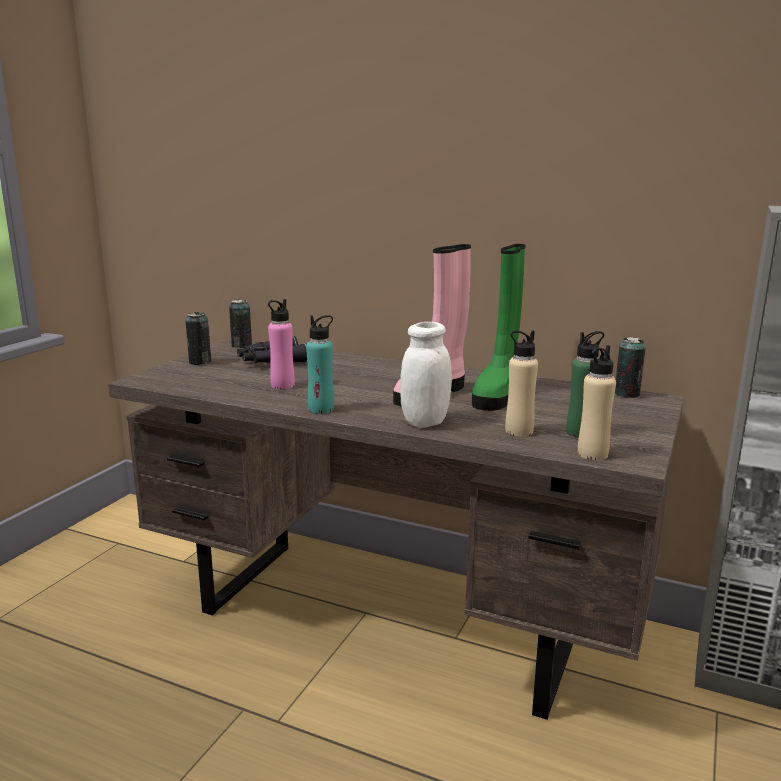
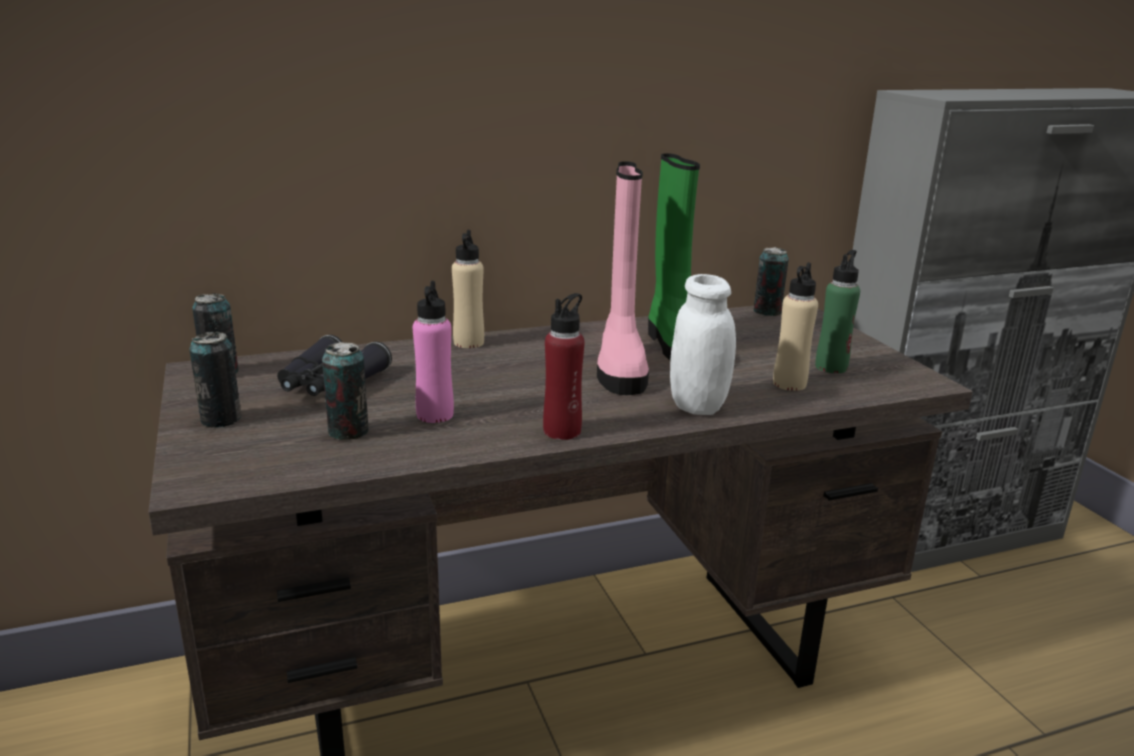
camera: 45 degrees left, 5 degrees up
turquoise bottle [306,315,334,414] -> red bottle [543,293,585,440]
beige bottle [578,345,616,460] -> beige bottle moved to [452,230,484,348]
none -> can [322,342,369,440]

